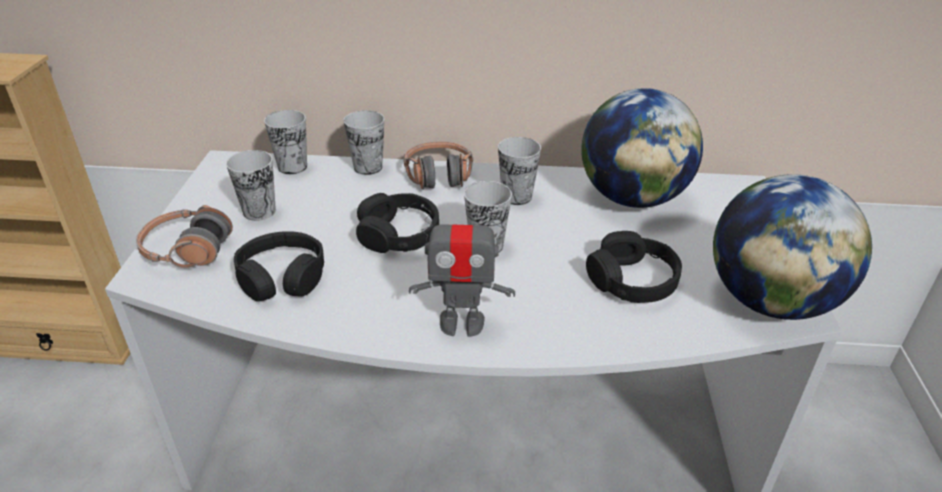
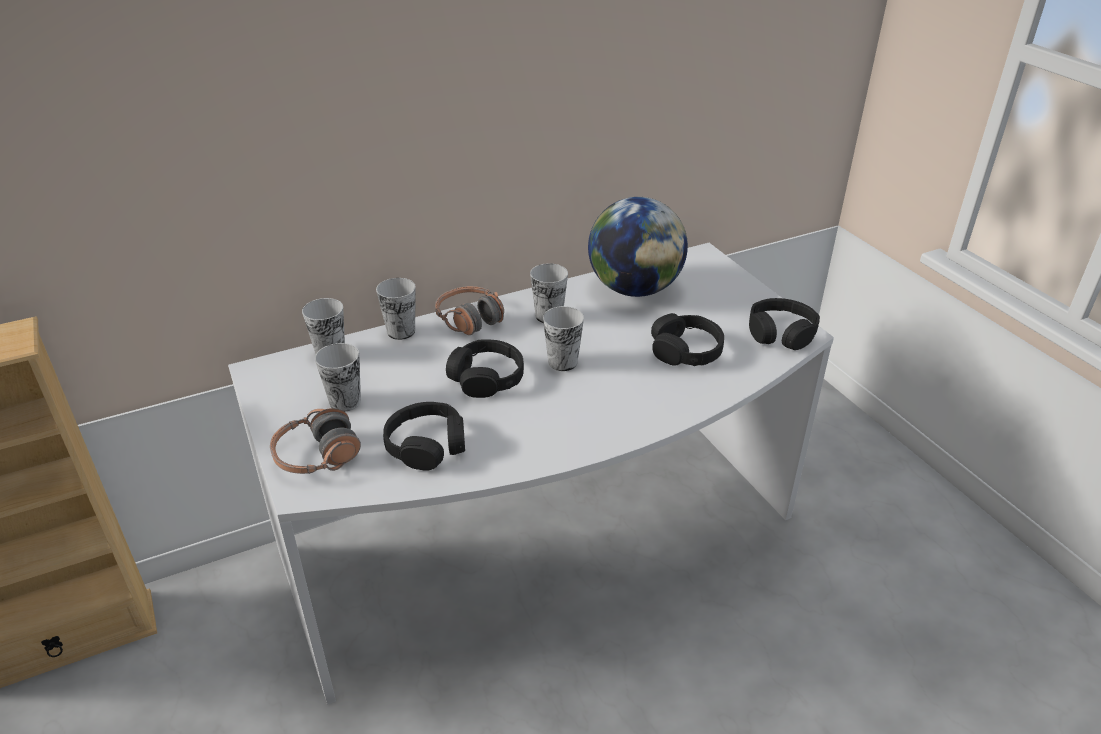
camera: 30 degrees left, 0 degrees up
toy robot [409,204,515,337] -> none
globe [713,174,872,320] -> black headphones [749,298,820,350]

